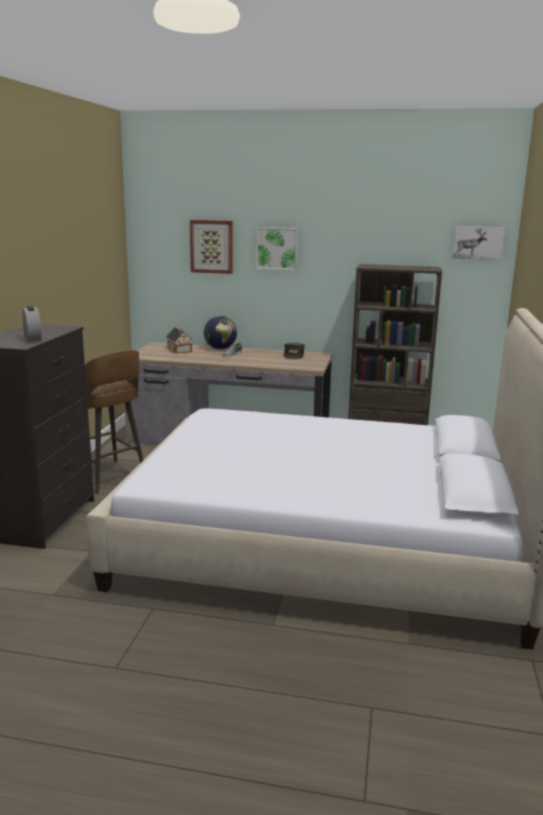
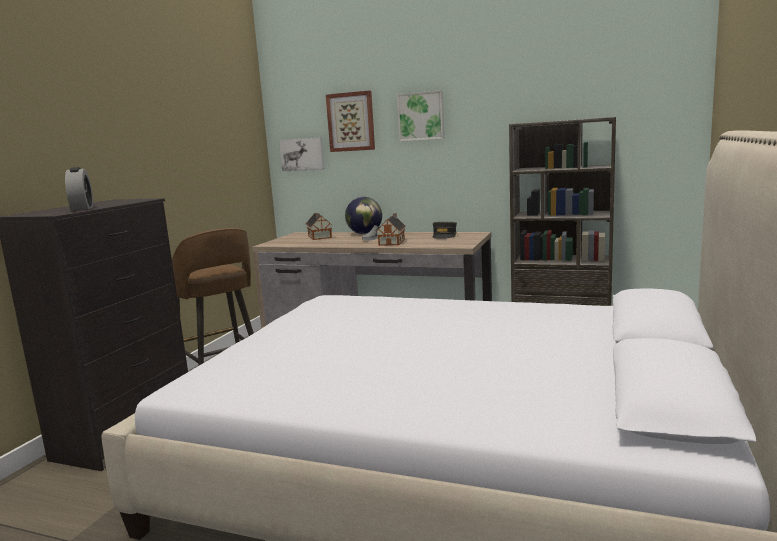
camera: 10 degrees right, 5 degrees down
picture [453,226,505,260] -> picture moved to [279,137,325,171]
none -> toy house [376,213,406,246]

